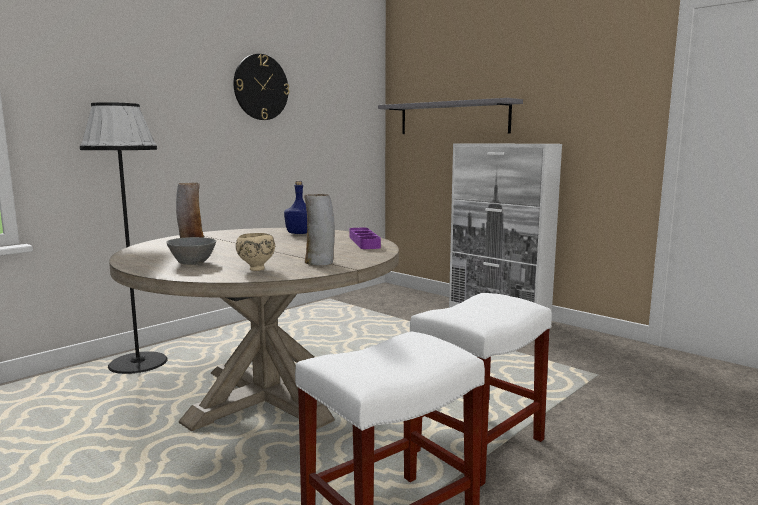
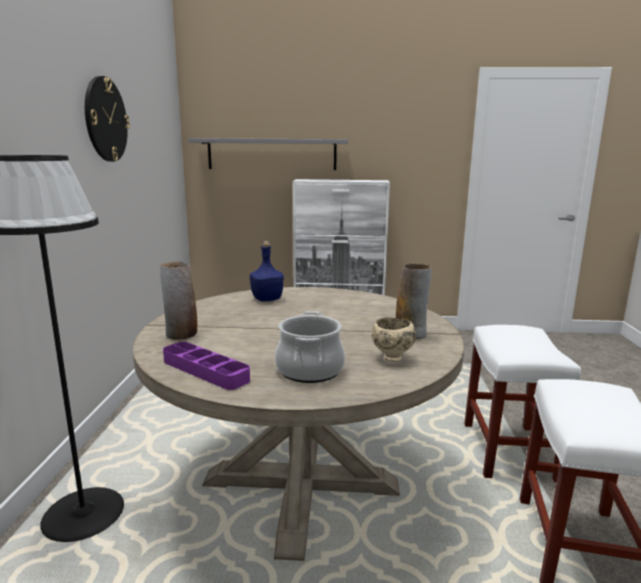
camera: 40 degrees left, 5 degrees up
grey bowl [166,237,216,265] -> cooking pot [275,311,345,383]
purple tray [350,228,381,249] -> purple tray moved to [163,342,250,390]

